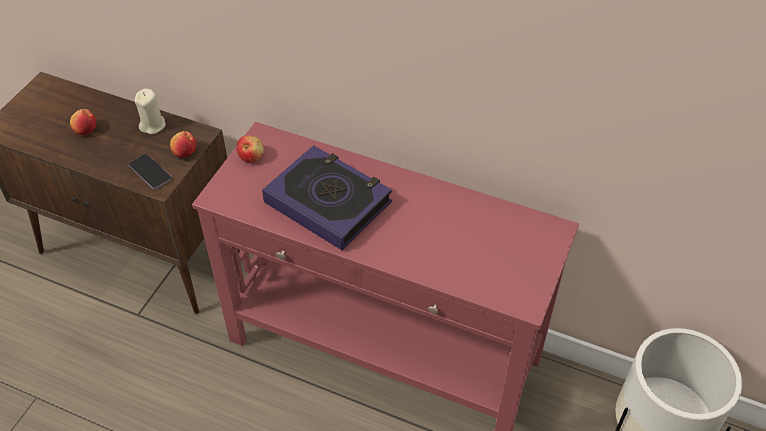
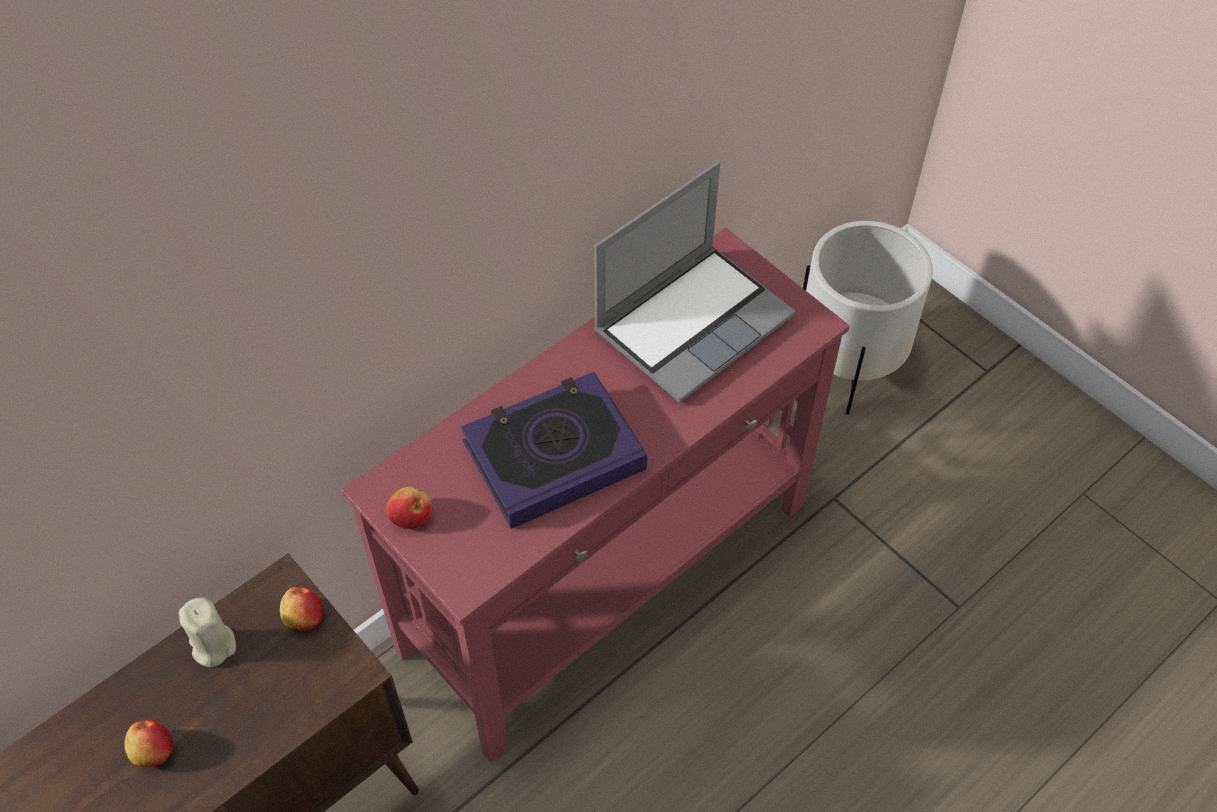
camera: 65 degrees left, 5 degrees up
phone [129,154,172,189] -> none
none -> laptop [594,162,796,403]

